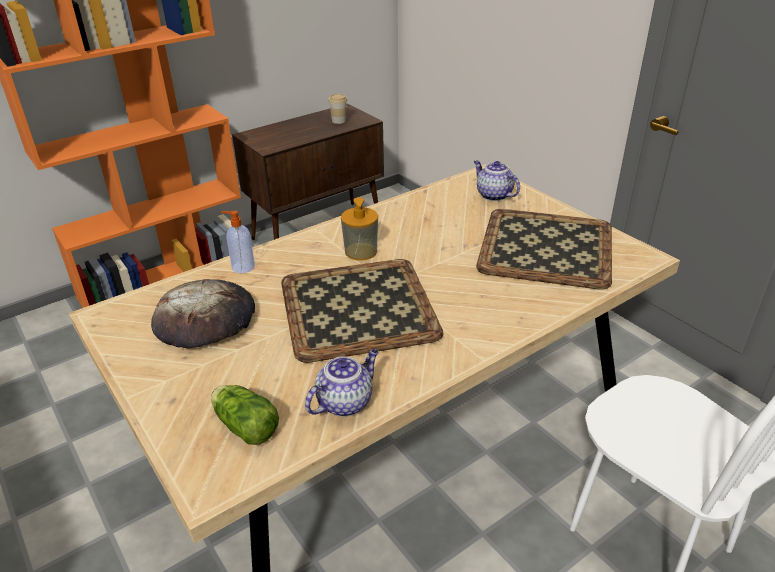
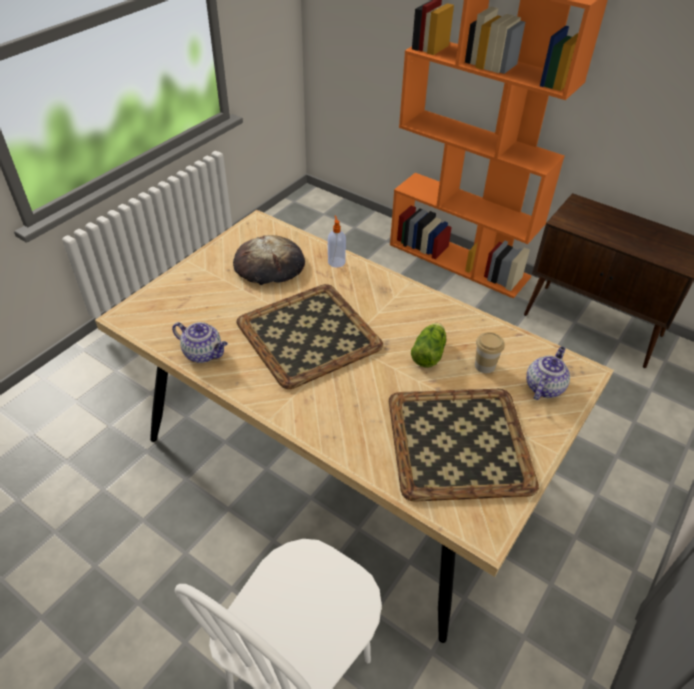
camera: 70 degrees right, 10 degrees up
lettuce [211,385,279,445] -> lettuce moved to [411,323,446,368]
cup [328,94,347,124] -> cup moved to [475,332,505,373]
soap dispenser [341,197,378,261] -> none

